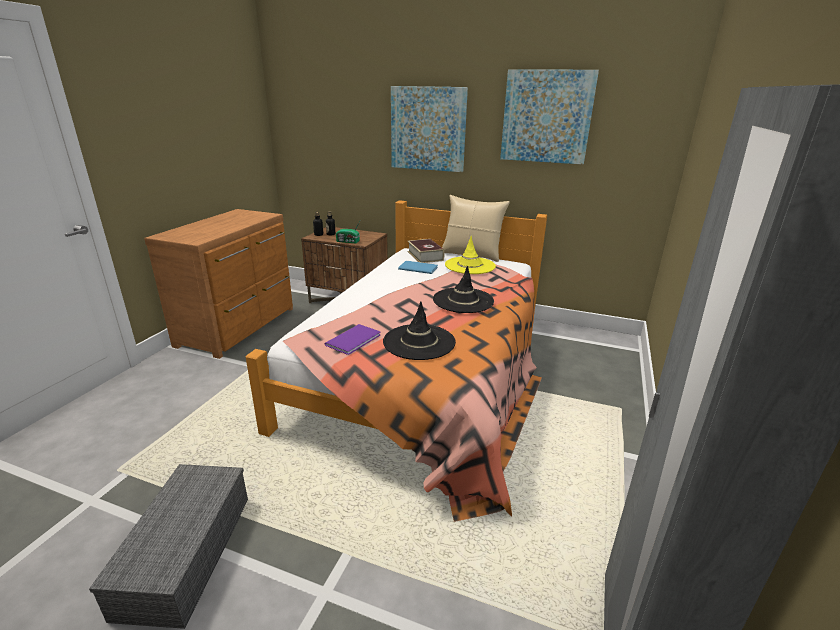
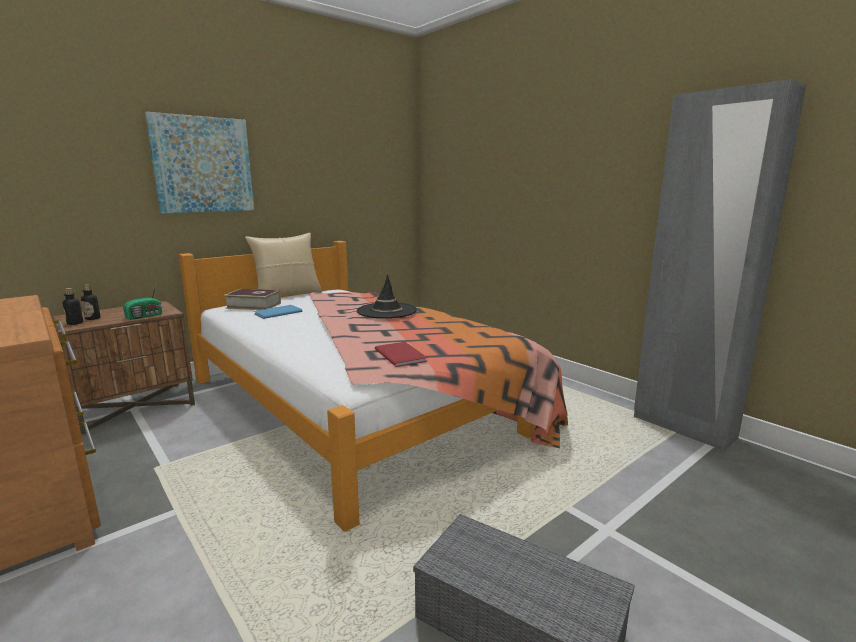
camera: 60 degrees left, 10 degrees down
purple book [325,324,380,355] -> red book [375,342,427,367]
black hat [383,301,456,360] -> none
yellow hat [445,236,496,274] -> none
picture [500,69,599,165] -> none

